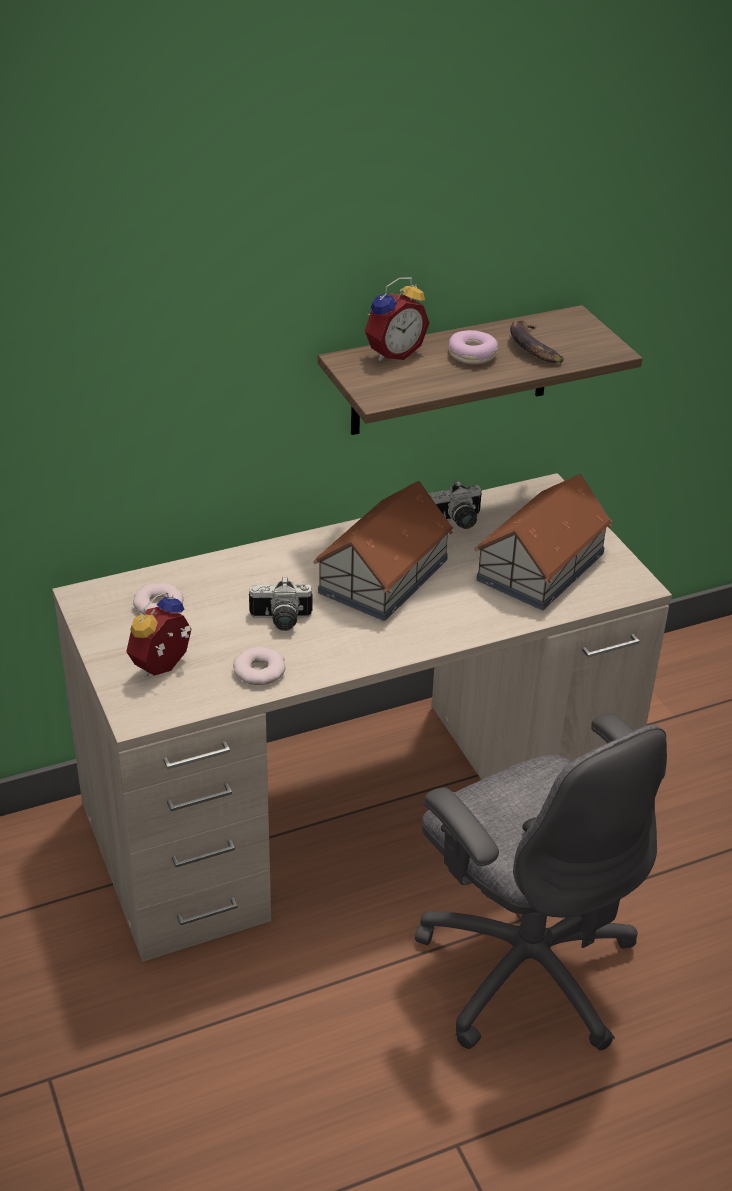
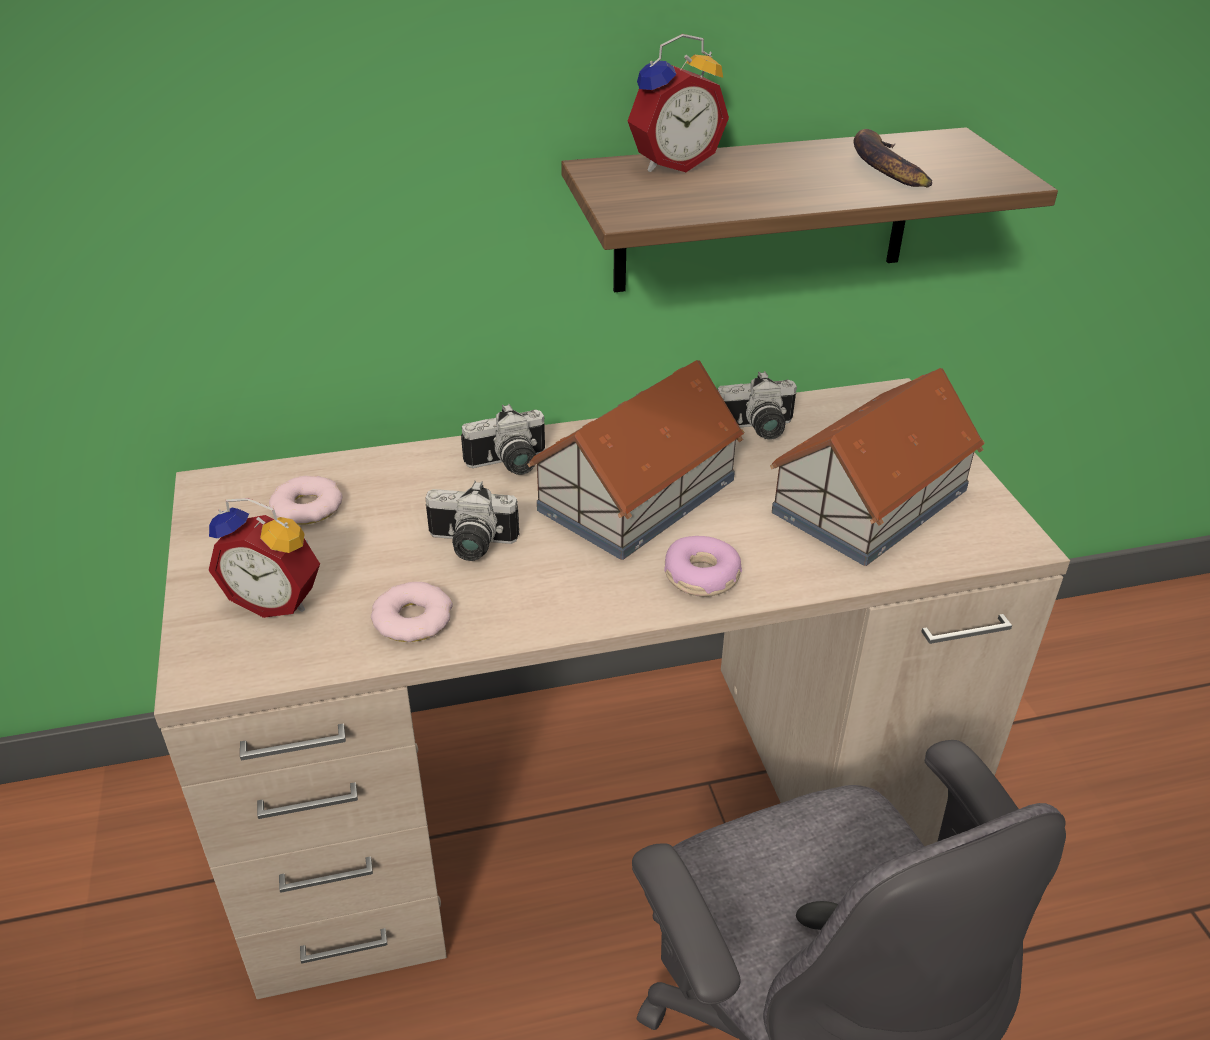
camera: 10 degrees right, 0 degrees up
alarm clock [126,592,191,677] -> alarm clock turned 120 degrees counterclockwise [209,498,320,618]
donut [449,330,499,365] -> donut moved to [664,536,742,597]
none -> camera [461,404,545,475]

